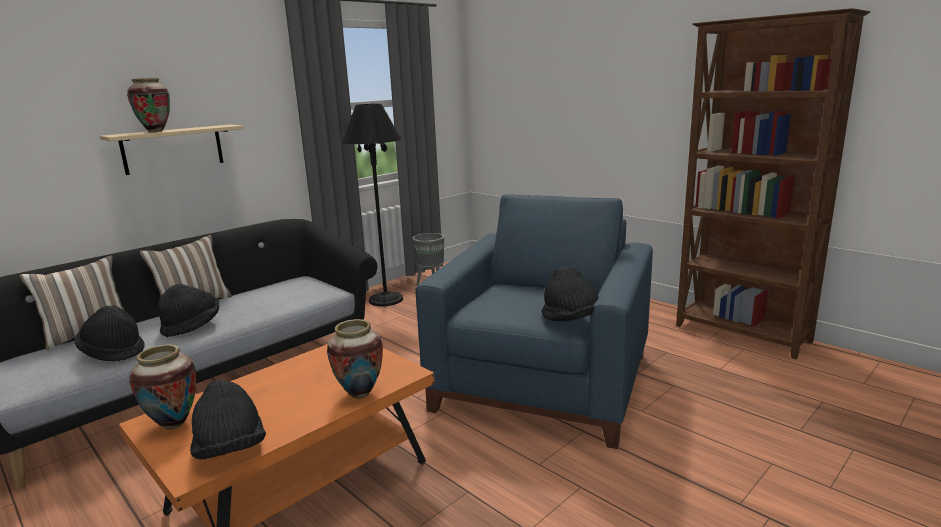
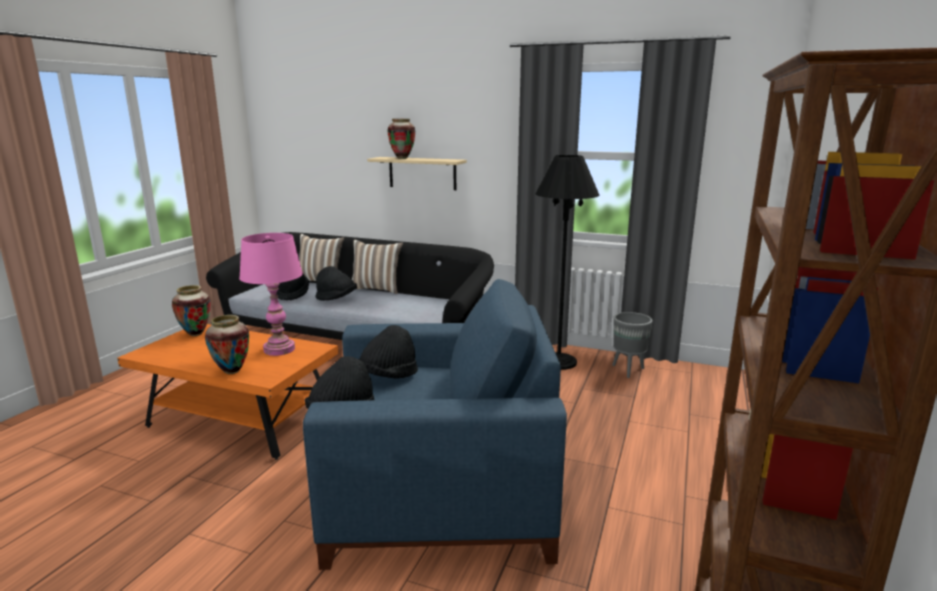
camera: 65 degrees right, 0 degrees up
black hat [190,379,266,460] -> black hat moved to [359,325,418,379]
none -> pink table lamp [239,233,303,356]

